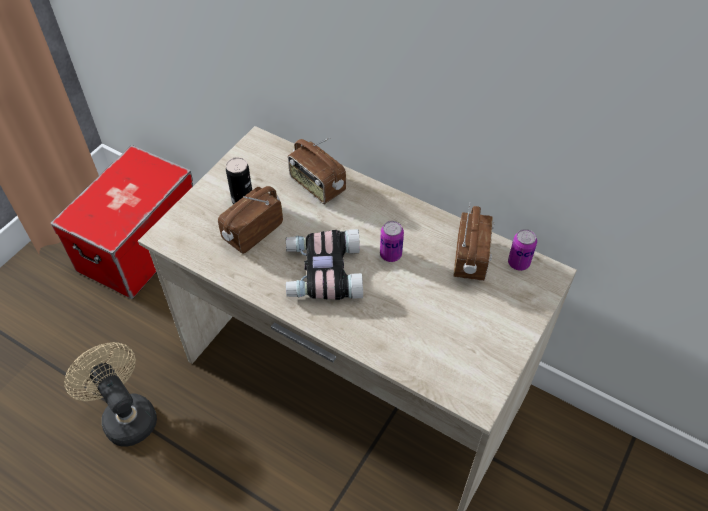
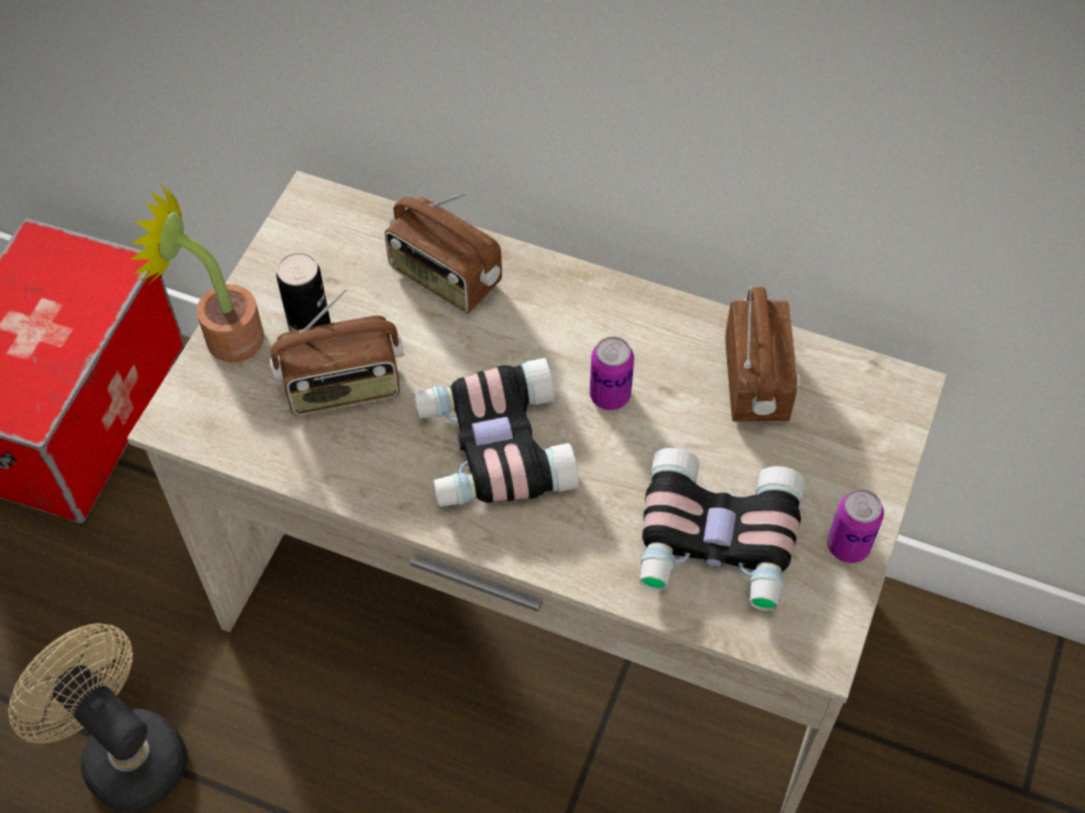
camera: 10 degrees left, 5 degrees up
radio [218,186,283,254] -> radio turned 135 degrees counterclockwise [270,289,404,416]
can [508,229,537,271] -> can moved to [827,489,884,563]
none -> potted plant [129,183,264,362]
none -> binoculars [640,448,805,611]

